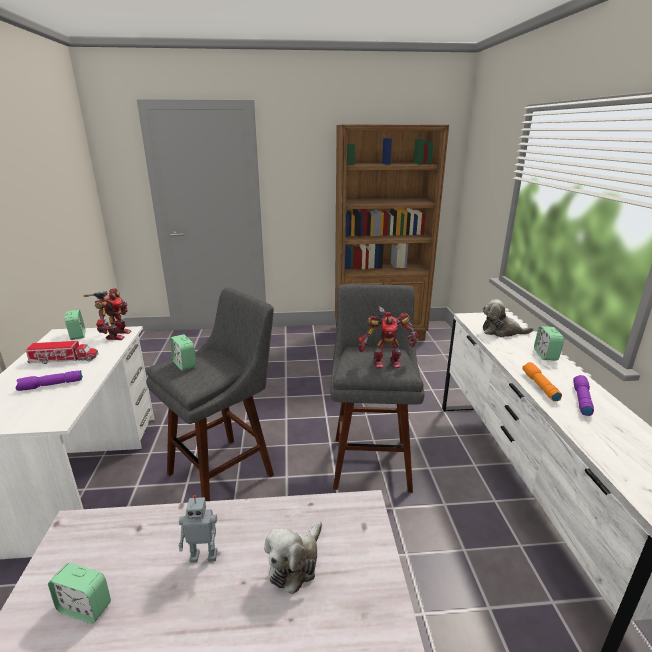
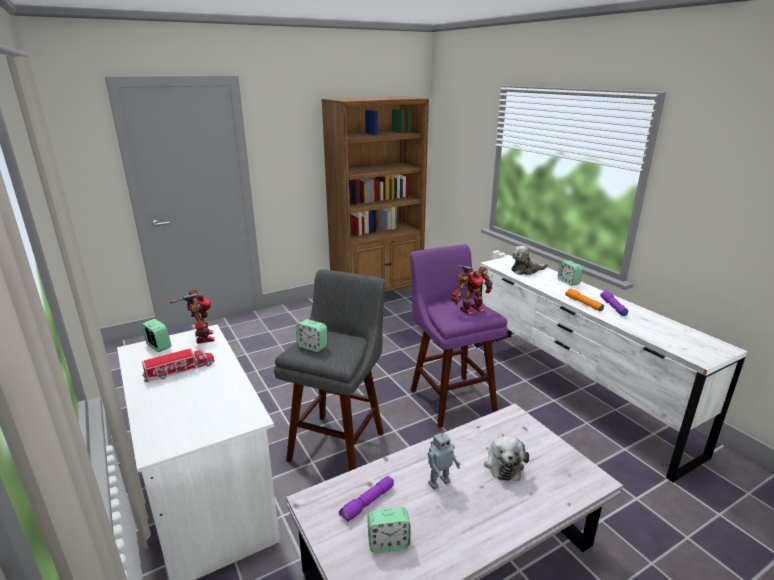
camera: 25 degrees left, 0 degrees up
purple flashlight [16,371,83,391] -> purple flashlight moved to [339,476,394,522]
grey stool [330,284,424,493] -> purple stool [410,244,508,428]

